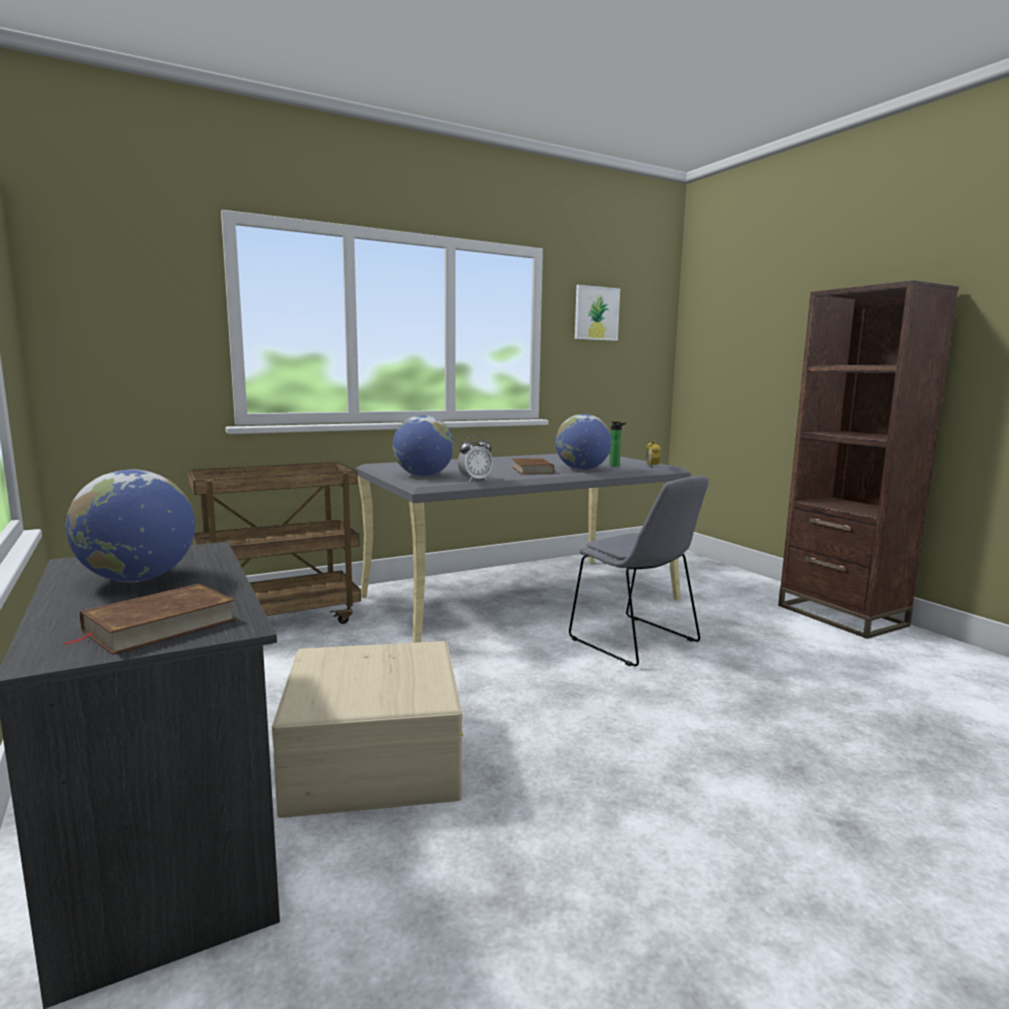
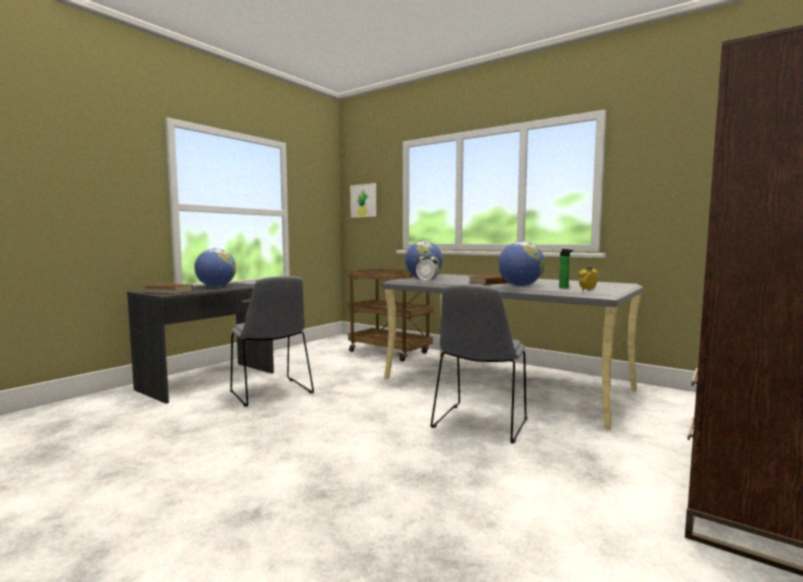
camera: 65 degrees right, 5 degrees down
beige storage box [272,641,463,818] -> grey chair [230,276,314,407]
picture [575,285,620,341] -> picture moved to [350,183,376,218]

